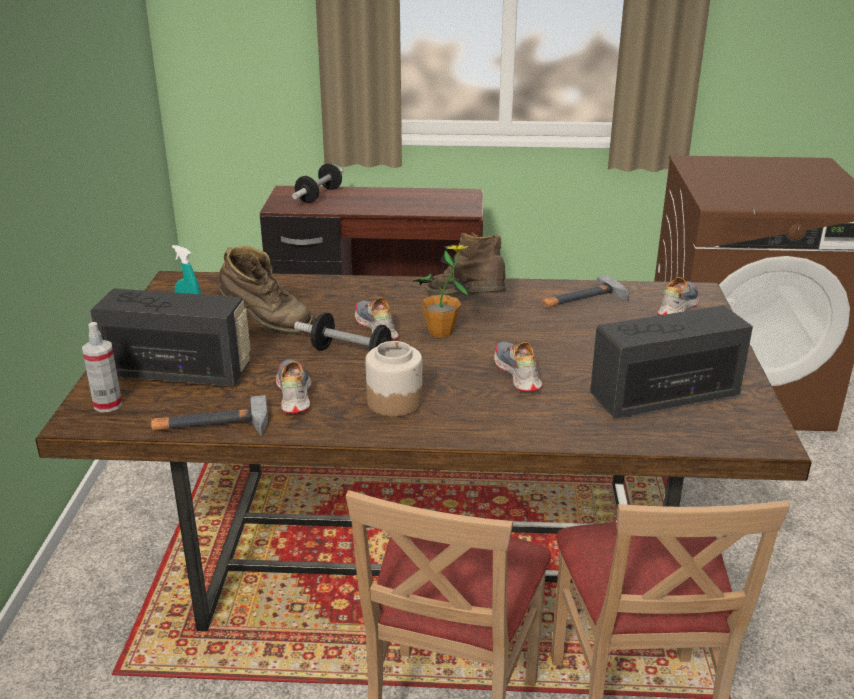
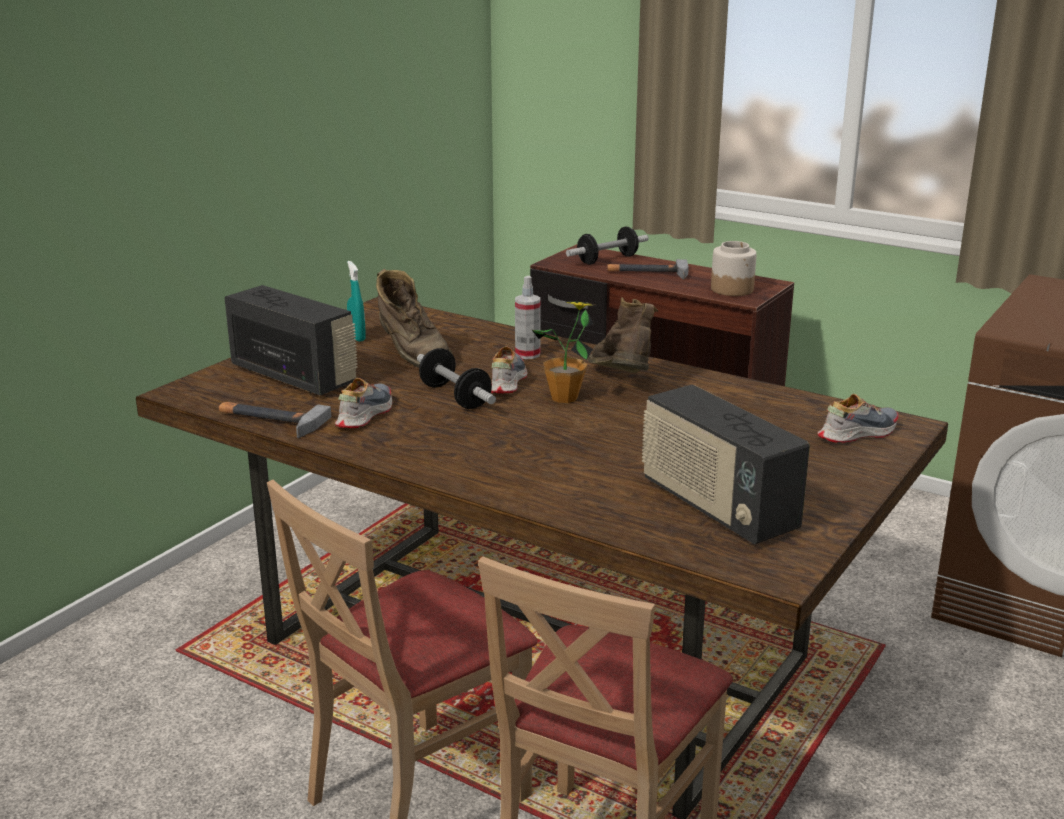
camera: 30 degrees right, 5 degrees down
spray bottle [82,322,122,412] -> spray bottle moved to [515,276,541,359]
jar [365,341,422,417] -> jar moved to [711,241,757,296]
shoe [494,342,543,392] -> none
hammer [541,275,629,307] -> hammer moved to [607,259,689,280]
radio [590,305,753,418] -> radio turned 135 degrees counterclockwise [642,384,810,544]

